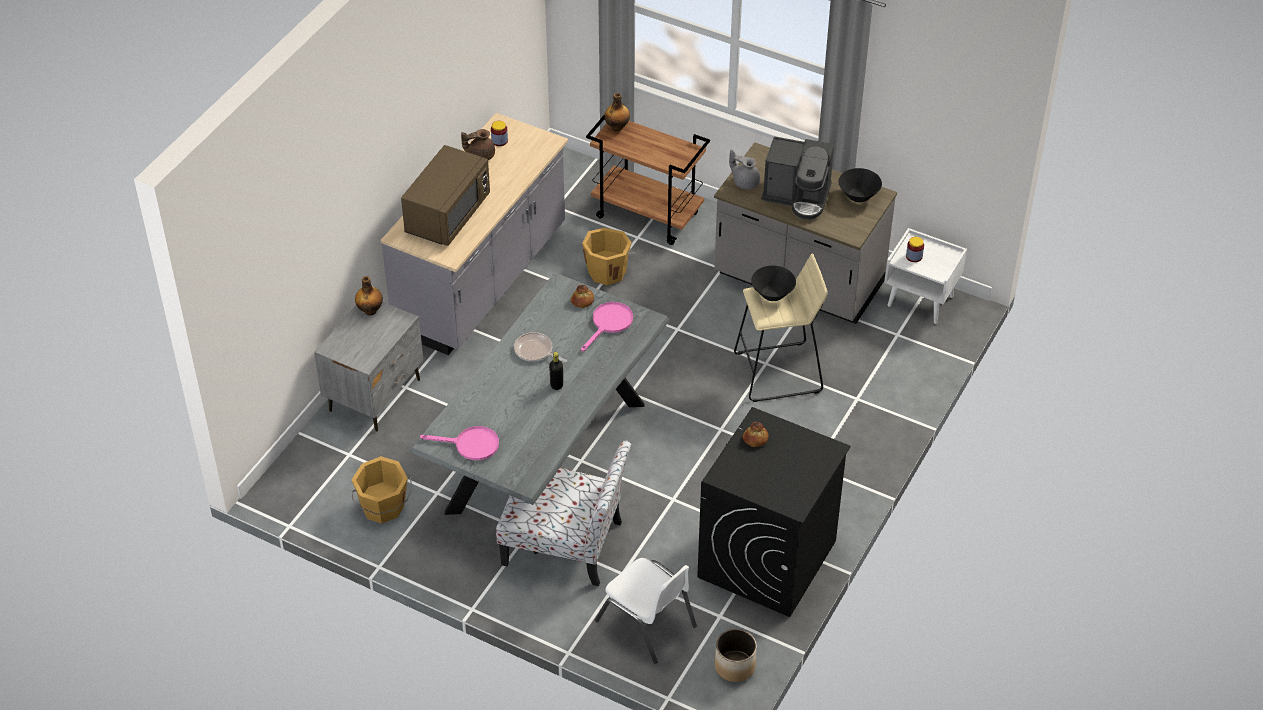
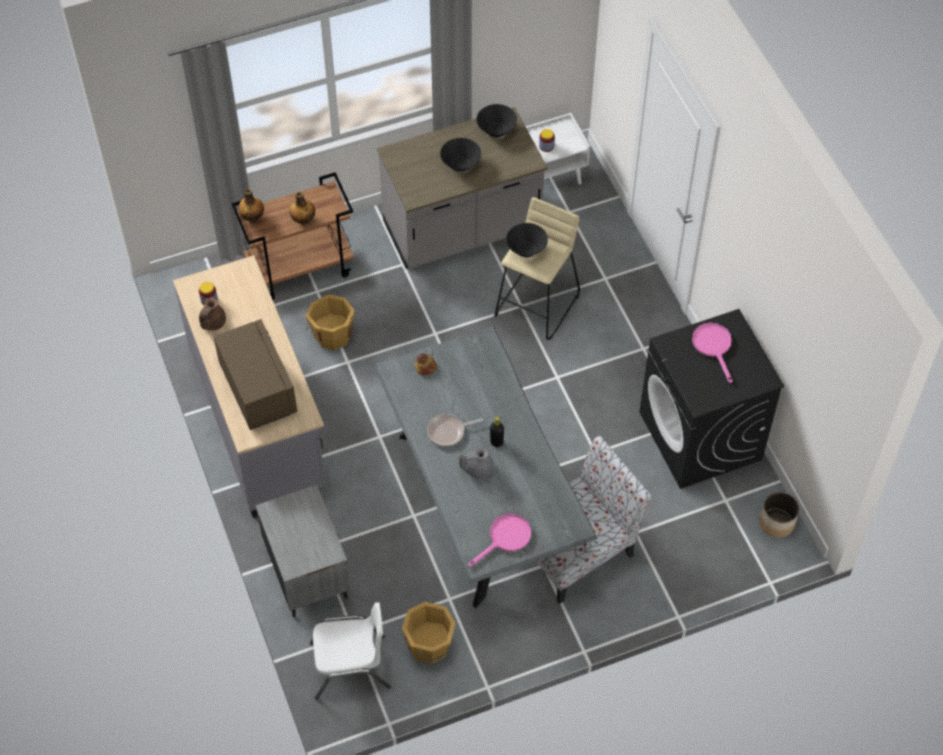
camera: 50 degrees left, 10 degrees up
bottle [355,276,383,316] -> bottle moved to [289,192,315,225]
pink frying pan [581,302,633,352] -> pink frying pan moved to [692,323,733,383]
white chair [595,558,697,664] -> white chair moved to [310,602,391,700]
grey teapot [729,149,760,189] -> grey teapot moved to [459,447,493,479]
bread [743,422,769,447] -> none
coffee machine [761,136,834,220] -> black bowl [440,138,481,172]

